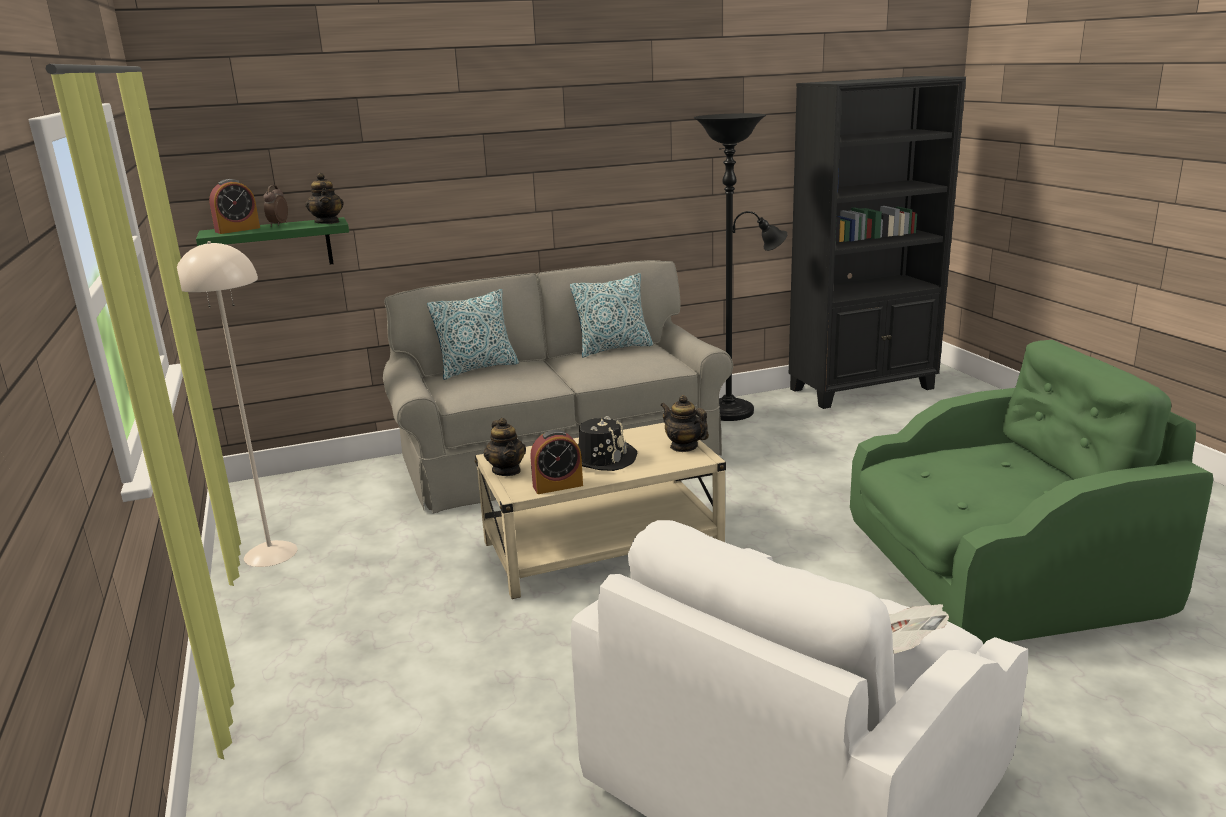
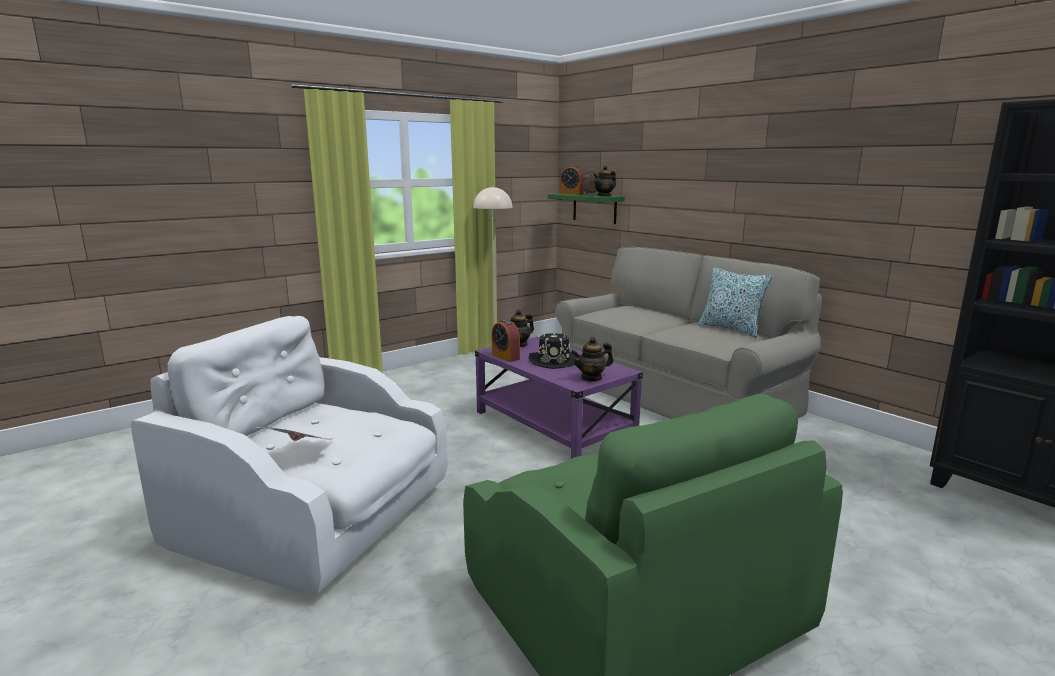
camera: 70 degrees right, 5 degrees down
pillow [427,289,519,380] -> none
beige coffee table [475,423,726,599] -> purple coffee table [475,337,643,458]
teapot [660,395,709,452] -> teapot turned 135 degrees counterclockwise [571,337,613,382]
black floor lamp [694,113,787,421] -> none

